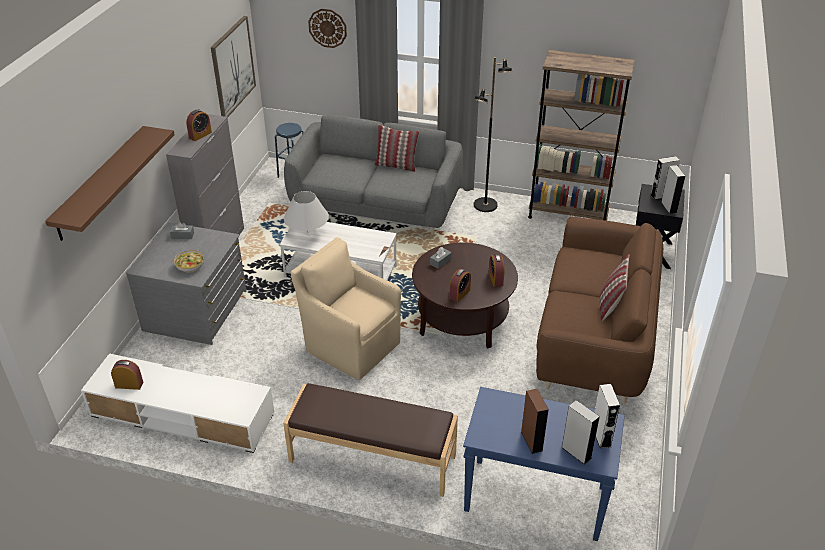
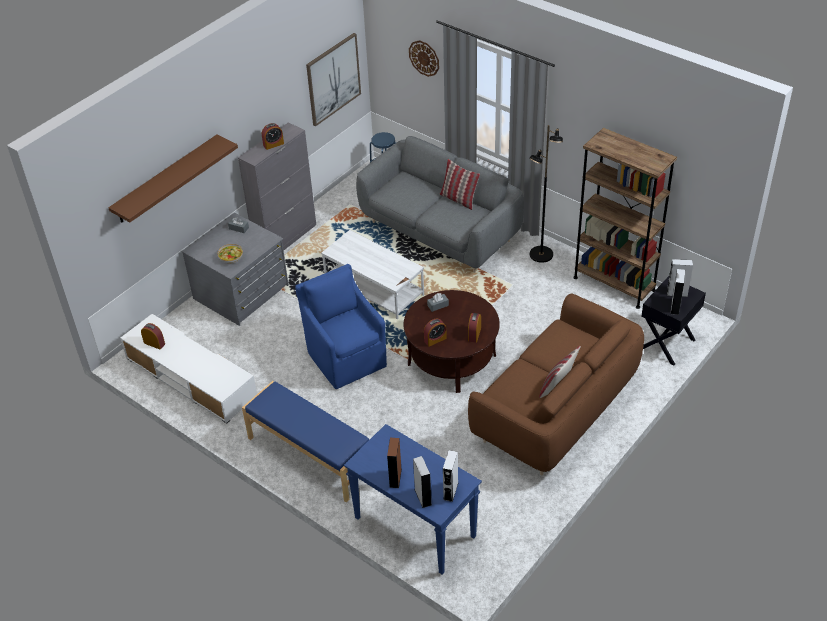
camera: 25 degrees right, 5 degrees up
brown bench [283,383,458,497] -> blue bench [242,381,369,502]
white table lamp [284,191,329,233] -> none
beige armchair [291,237,401,380] -> blue armchair [295,264,387,389]

